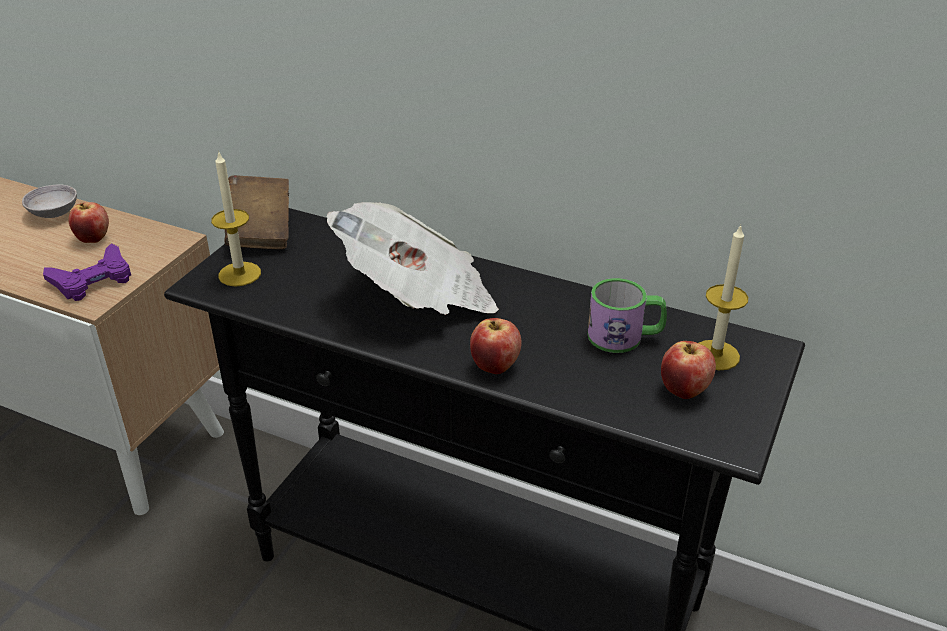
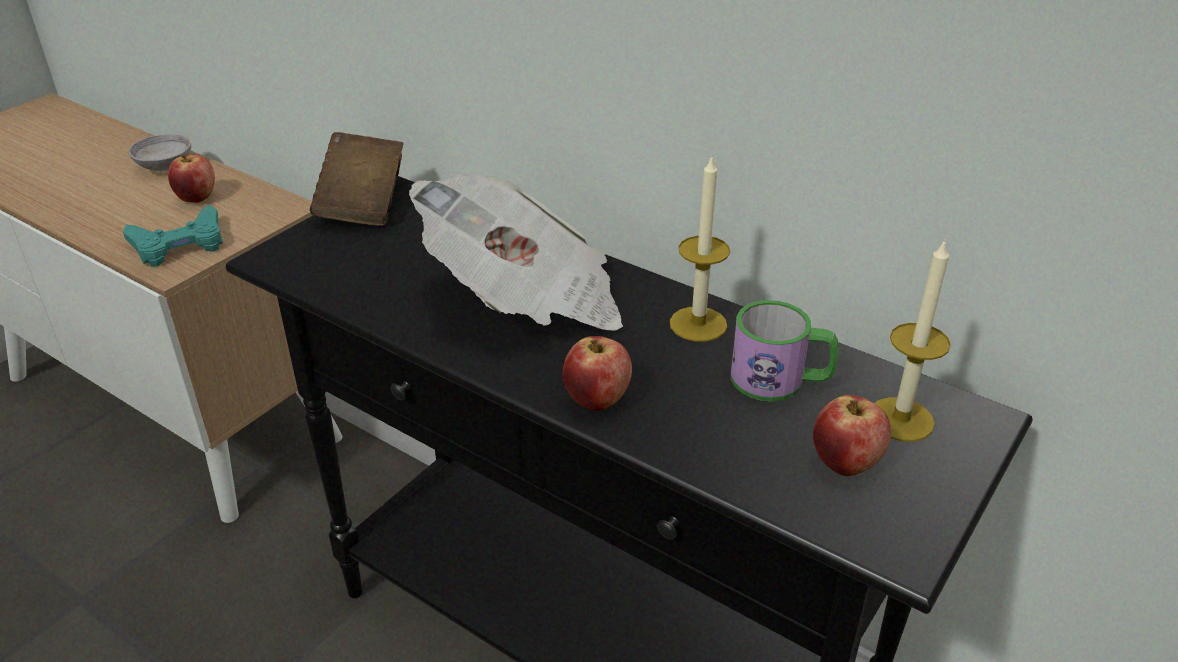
camera: 10 degrees right, 0 degrees up
purple game controller [43,243,131,301] -> turquoise game controller [123,204,223,267]
candle [211,150,261,287] -> candle moved to [670,155,730,342]

